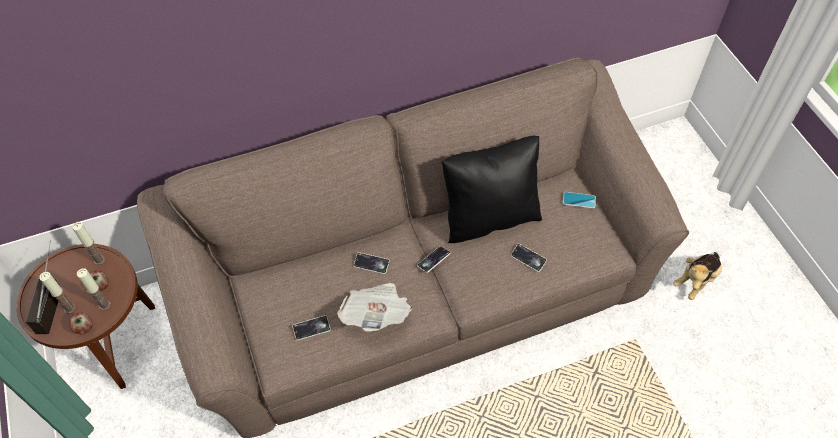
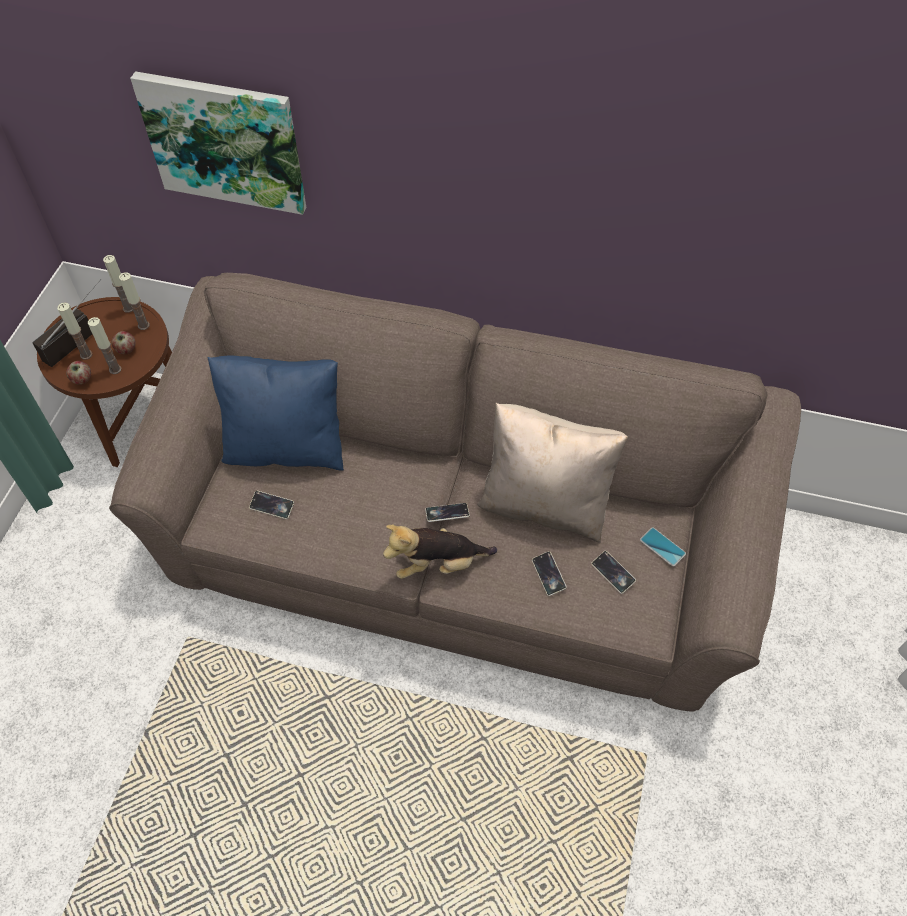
camera: 35 degrees right, 0 degrees up
newspaper [337,283,412,332] -> none
phone [354,252,390,274] -> phone moved to [591,551,636,594]
black pillow [442,136,542,243] -> beige pillow [477,403,628,543]
plush toy [673,252,722,300] -> plush toy moved to [383,524,497,579]
none -> candle [103,255,133,313]
none -> picture [130,71,306,215]
none -> blue pillow [207,355,344,470]

